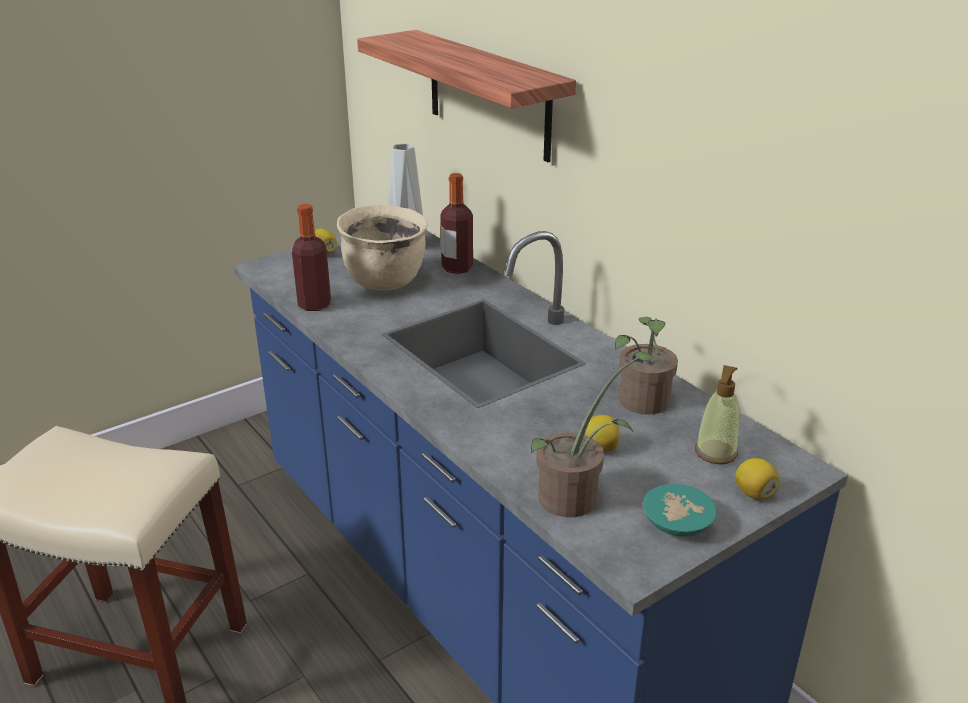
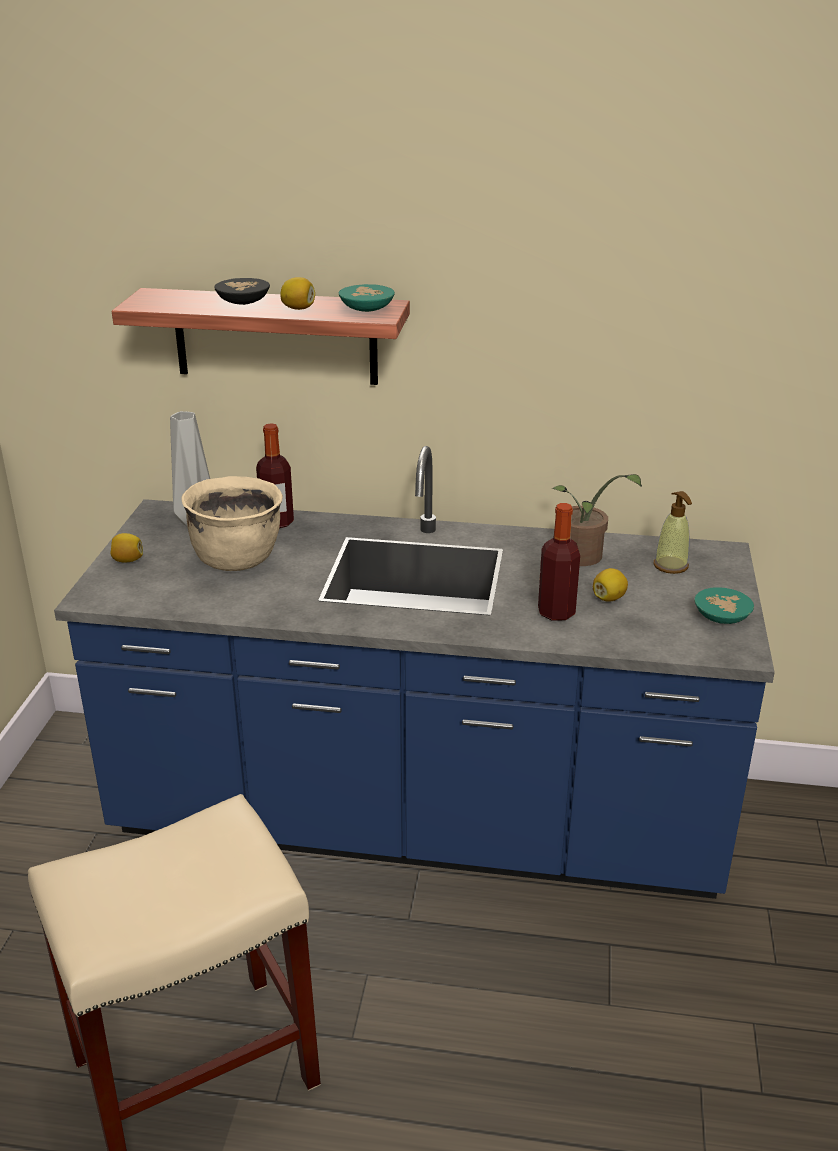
camera: 45 degrees left, 0 degrees up
bottle [292,204,331,311] -> bottle moved to [538,503,580,621]
potted plant [531,352,654,517] -> none
lemon [735,458,780,500] -> lemon moved to [280,277,315,310]
none -> black bowl [214,278,270,305]
none -> turquoise bowl [339,284,395,312]

